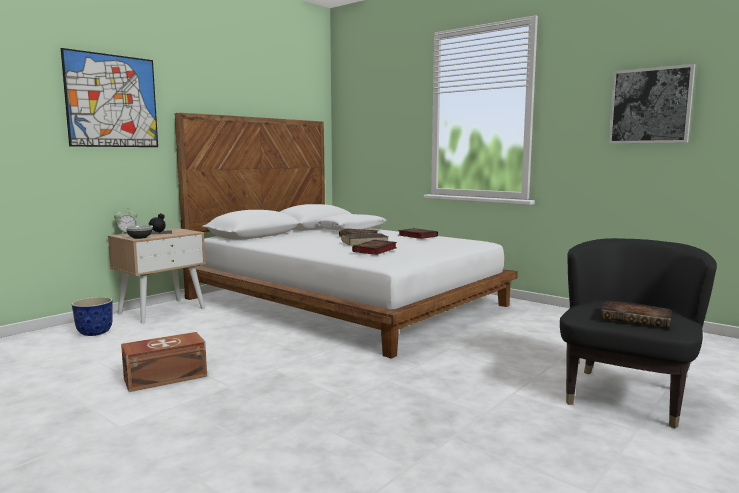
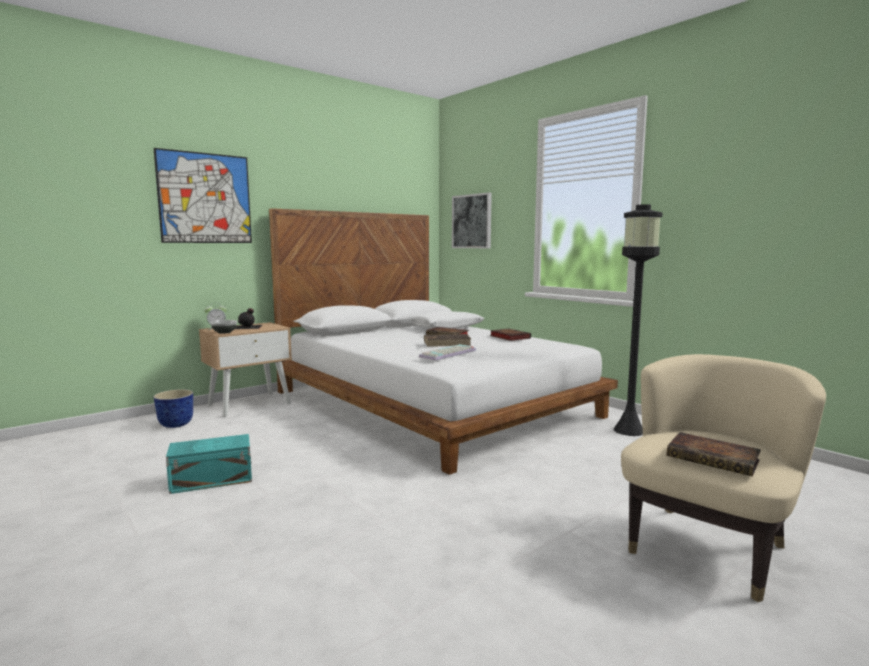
camera: 10 degrees right, 0 degrees up
brown storage box [121,332,207,392] -> turquoise storage box [166,434,252,494]
book [352,240,397,255] -> keyboard [419,344,476,361]
black armchair [560,238,717,429] -> beige armchair [621,354,826,602]
picture [609,64,695,143] -> picture moved to [452,192,492,248]
none -> black floor lamp [614,204,662,436]

